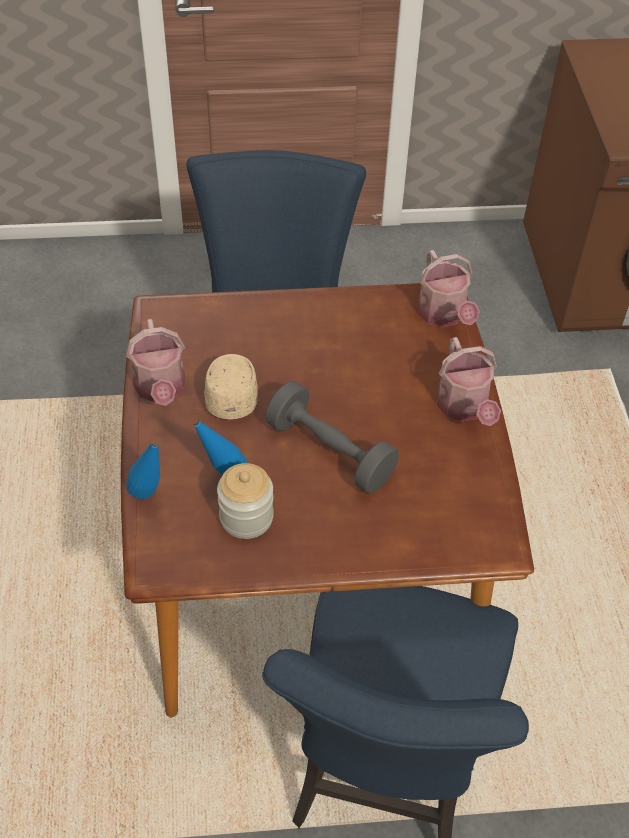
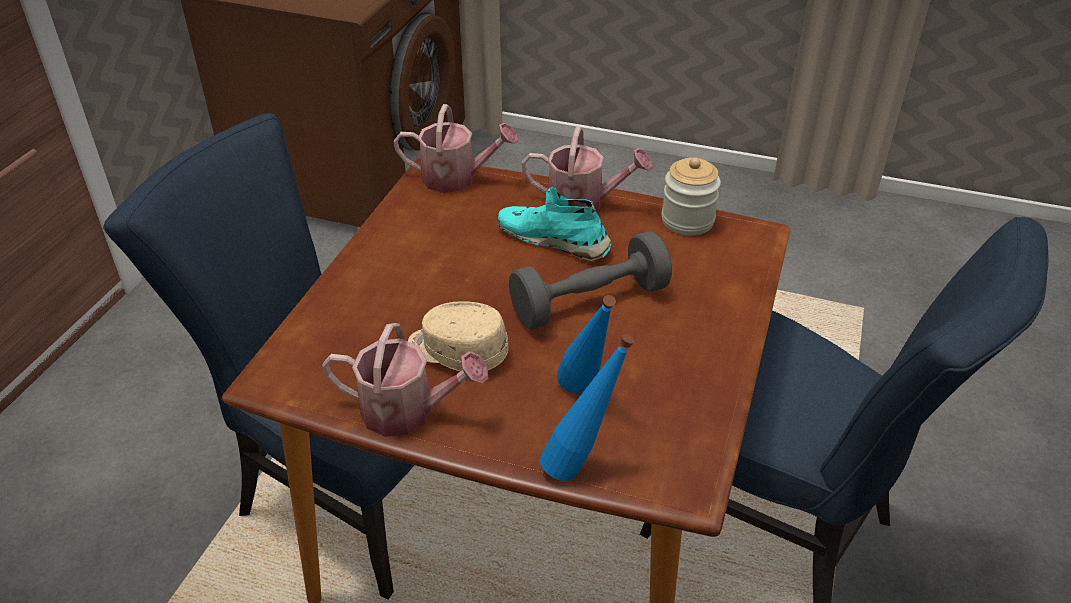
camera: 65 degrees left, 10 degrees down
jar [217,463,274,539] -> jar moved to [661,158,721,235]
none -> turquoise shoe [498,187,612,261]

